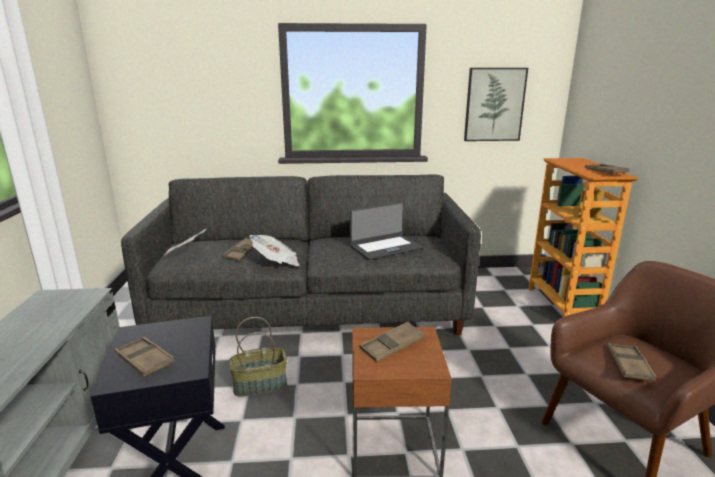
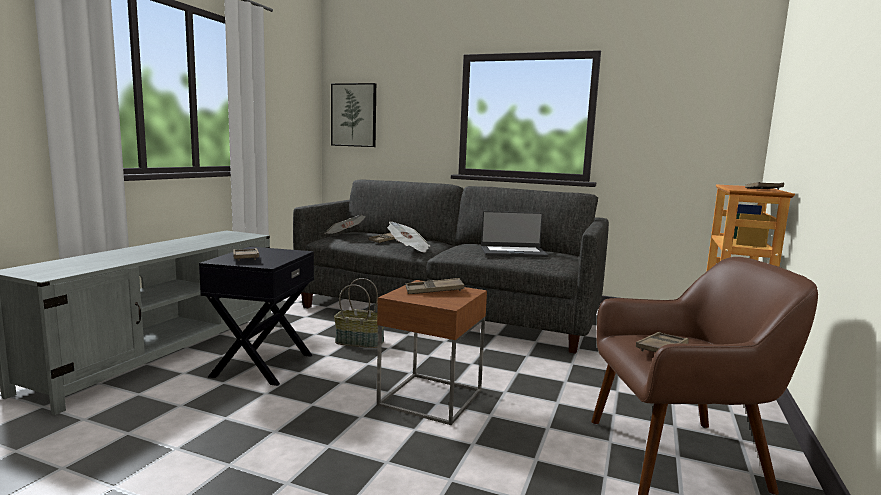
camera: 25 degrees right, 10 degrees down
picture [464,68,528,141] -> picture moved to [331,83,376,147]

